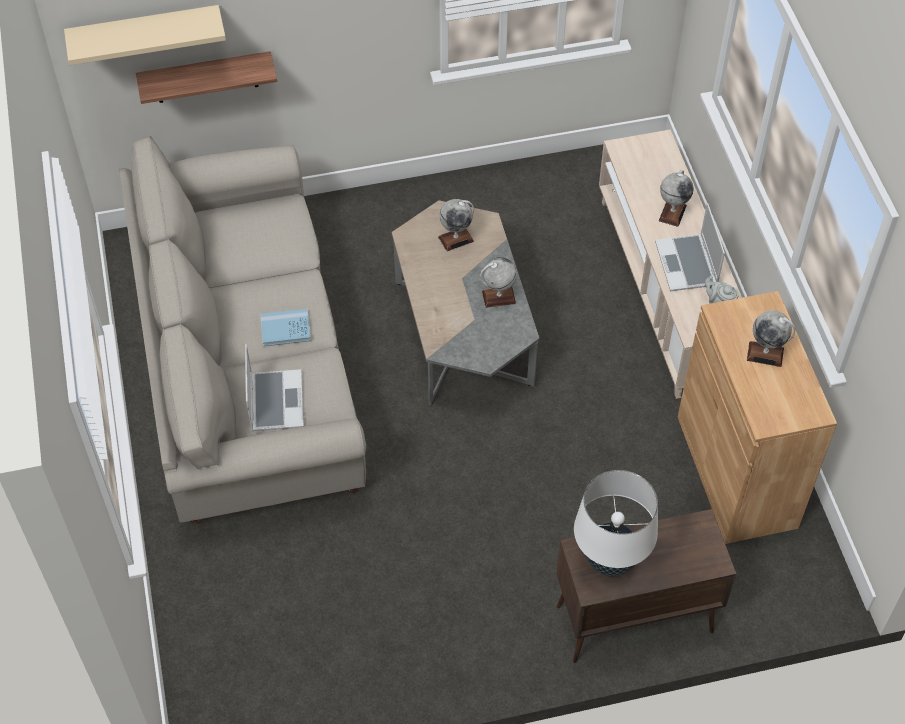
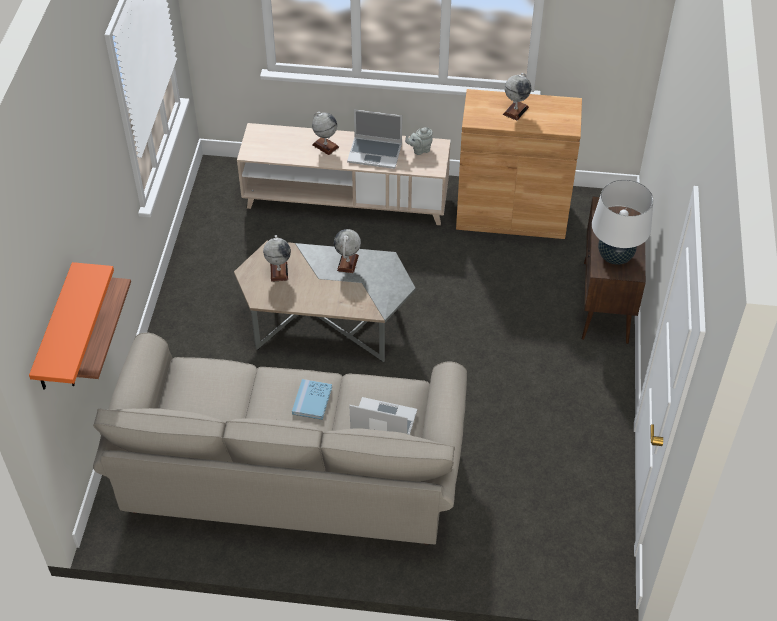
camera: 70 degrees left, 5 degrees down
beige shelf [64,5,226,65] -> orange shelf [29,262,114,390]

